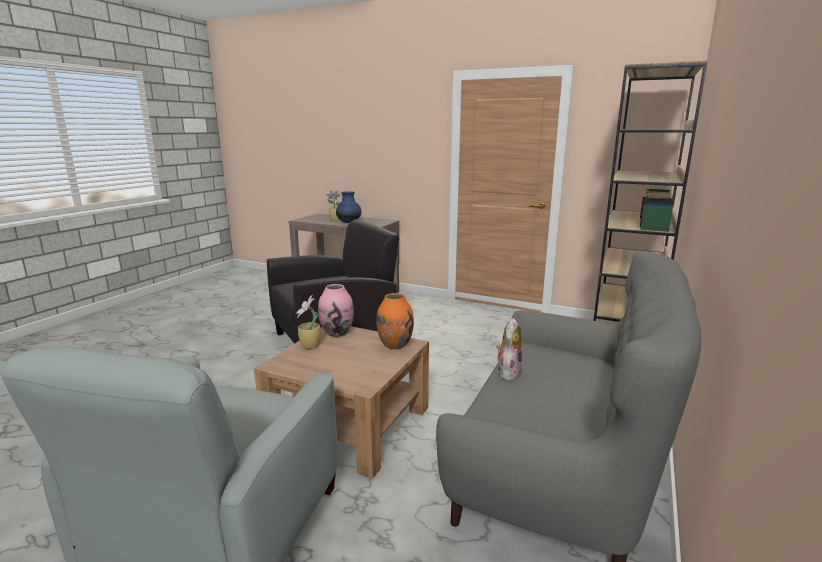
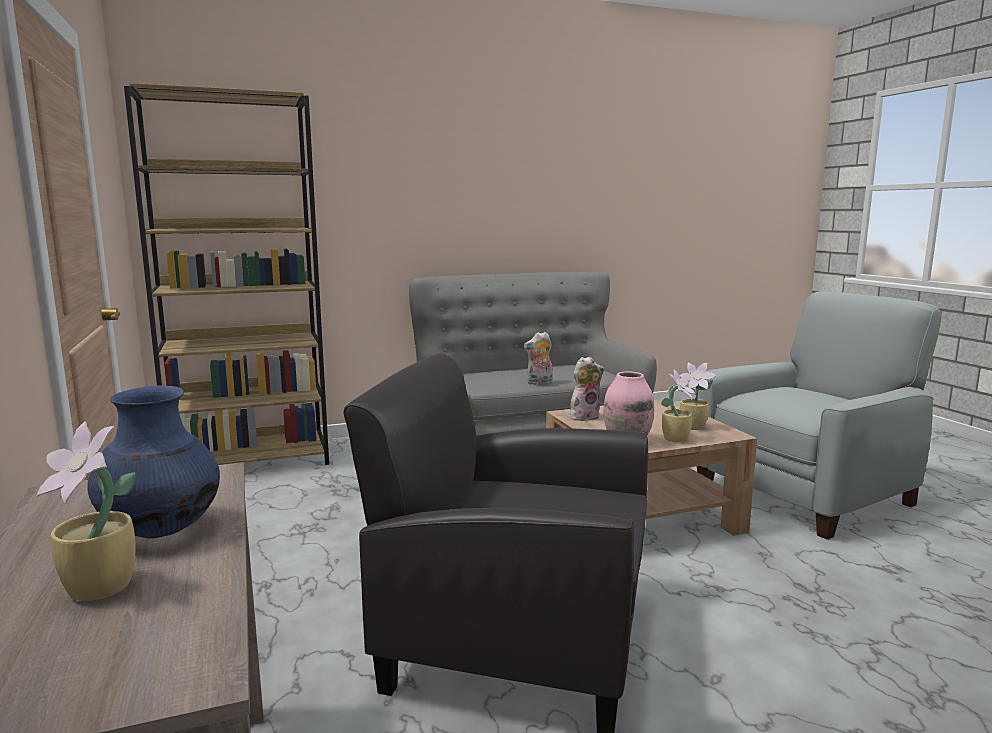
camera: 135 degrees left, 5 degrees down
orange vase [376,293,414,349] -> plush toy [570,357,604,421]
none -> potted plant [679,363,717,430]

